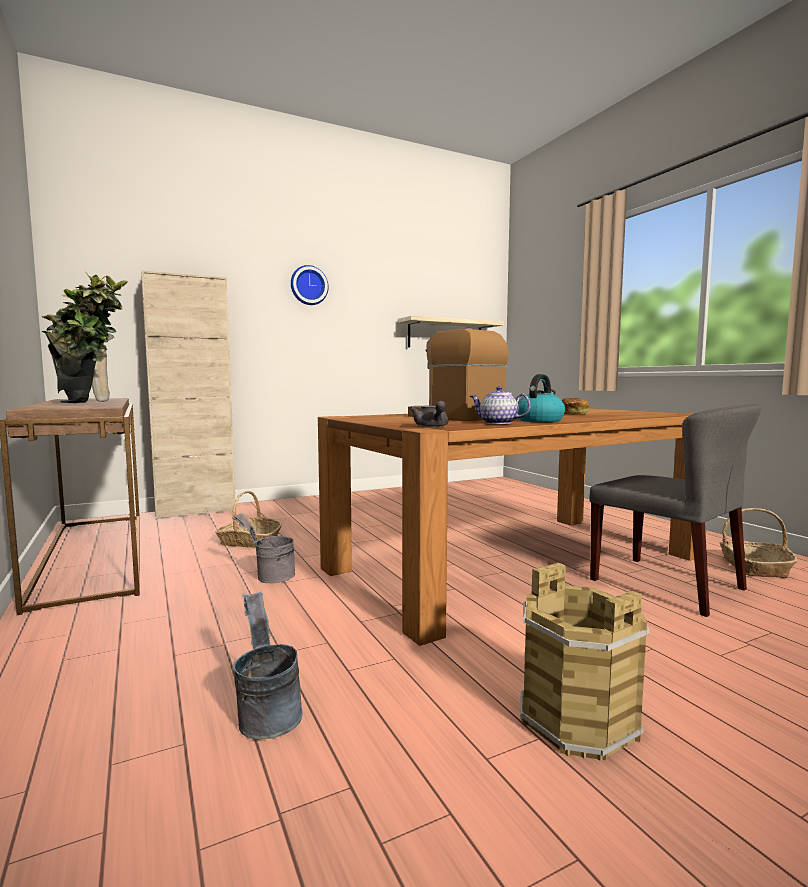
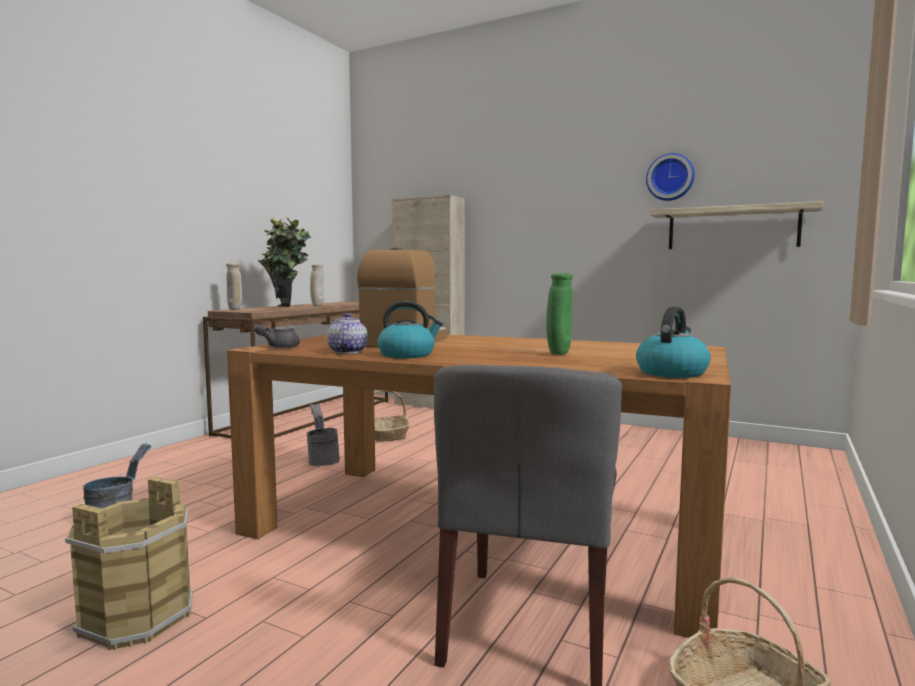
camera: 55 degrees right, 0 degrees up
wall clock [291,265,328,305] -> wall clock moved to [646,153,695,201]
bread [562,398,589,415] -> green vase [546,273,573,355]
none -> beige vase [226,263,242,310]
none -> kettle [636,307,711,378]

